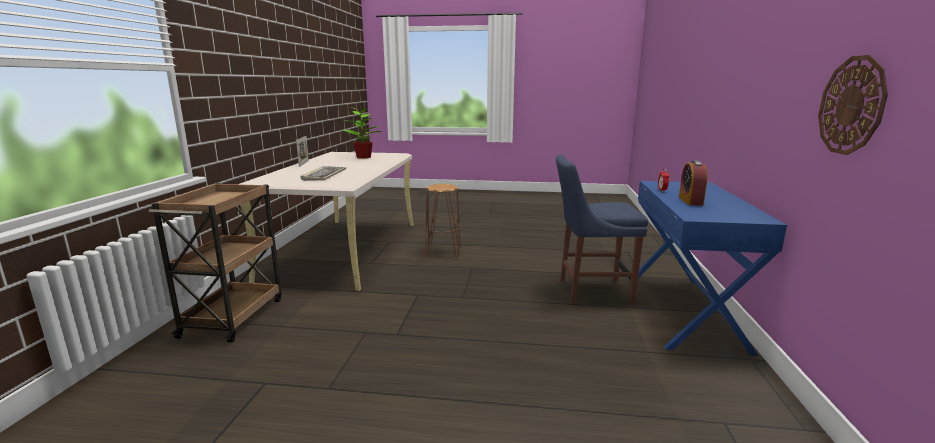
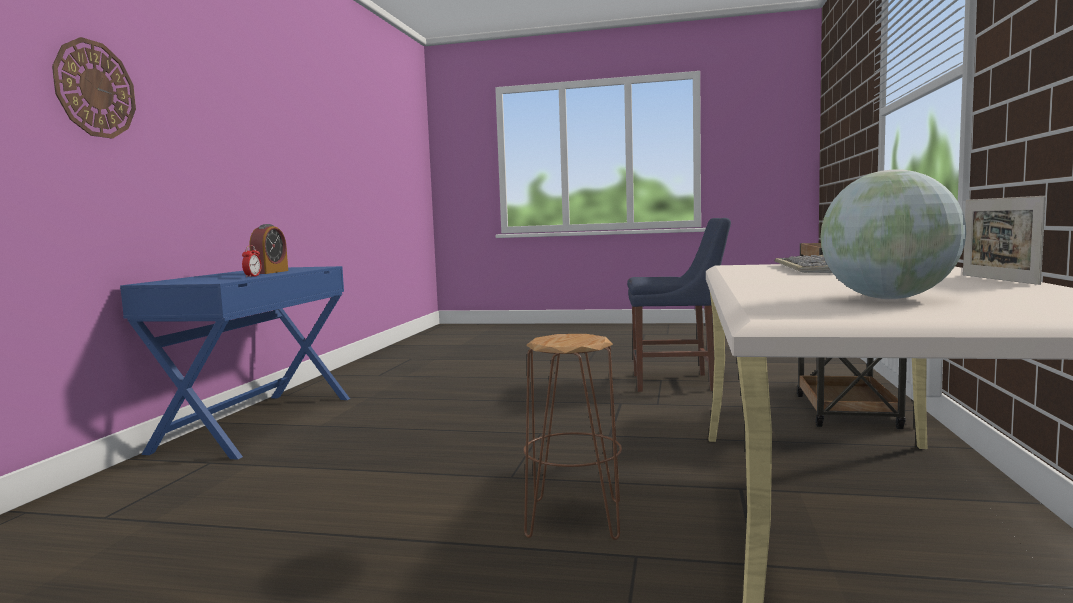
camera: 175 degrees left, 10 degrees down
potted plant [343,107,382,159] -> globe [821,169,966,299]
blue chair [556,155,648,304] -> blue chair moved to [627,218,731,392]
wall clock [818,55,888,155] -> wall clock moved to [52,37,136,139]

